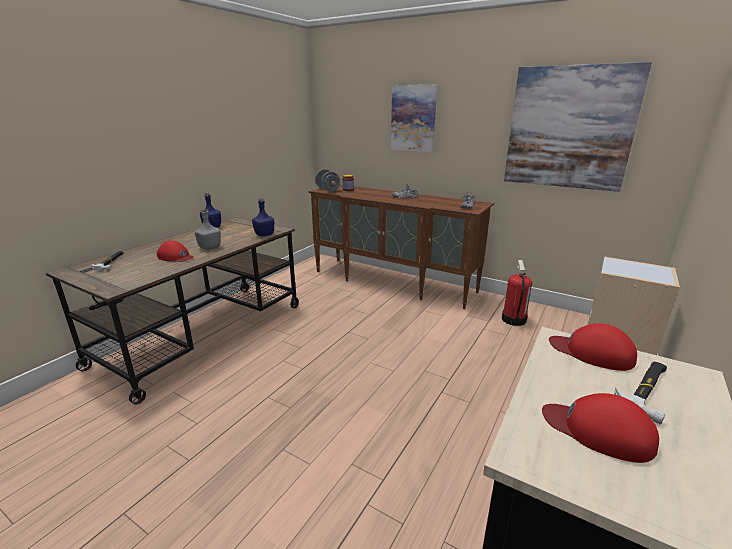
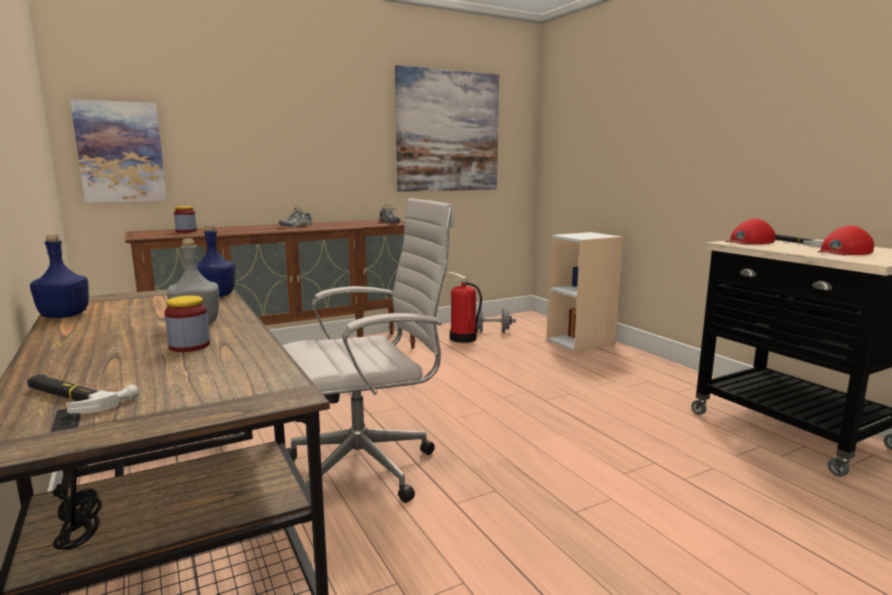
camera: 60 degrees left, 10 degrees down
red cap [157,240,194,262] -> jar [164,296,210,352]
grey dumbbell [315,169,340,192] -> grey dumbbell moved to [476,307,516,333]
picture [391,85,437,152] -> picture moved to [70,99,167,203]
none -> white office chair [283,198,455,503]

